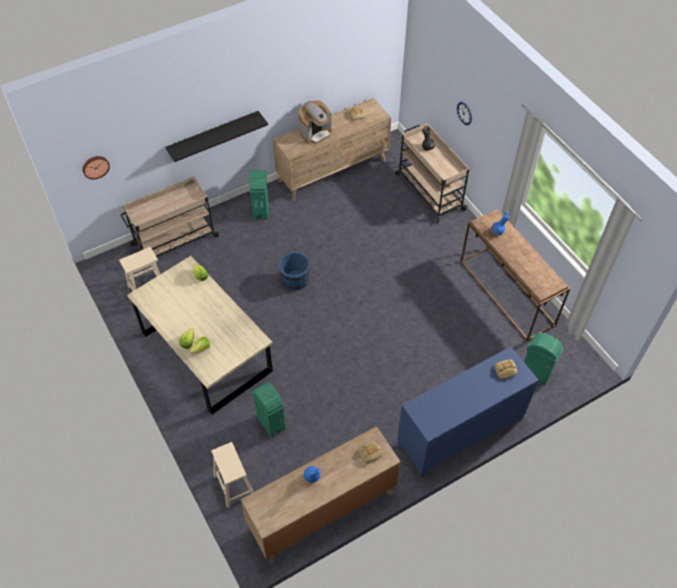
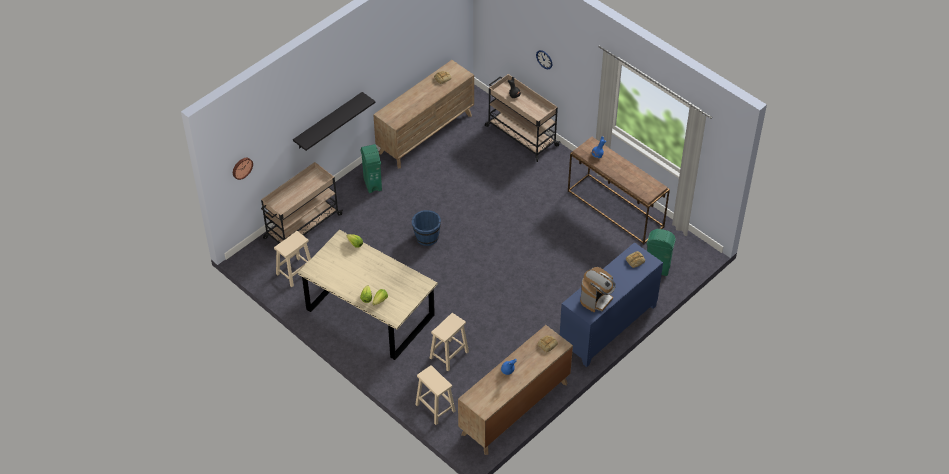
camera: 15 degrees left, 5 degrees down
green trash can [252,382,286,438] -> beige stool [430,313,469,371]
coffee machine [299,100,332,144] -> coffee machine moved to [580,267,616,313]

